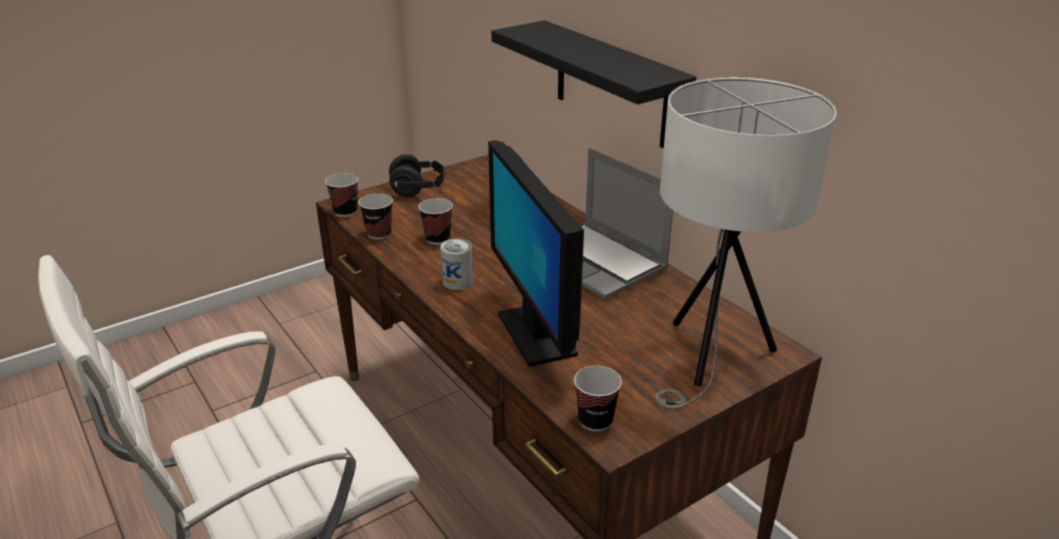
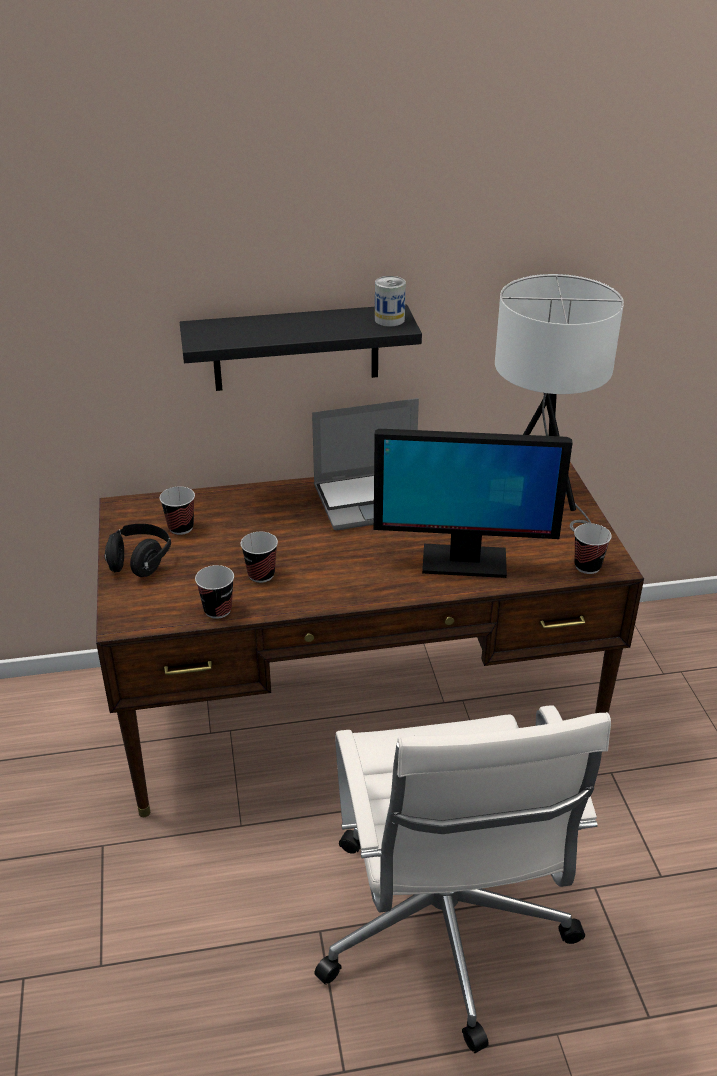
camera: 65 degrees left, 5 degrees up
cup [325,173,358,217] -> cup moved to [160,487,195,535]
can [440,239,473,290] -> can moved to [375,276,406,327]

